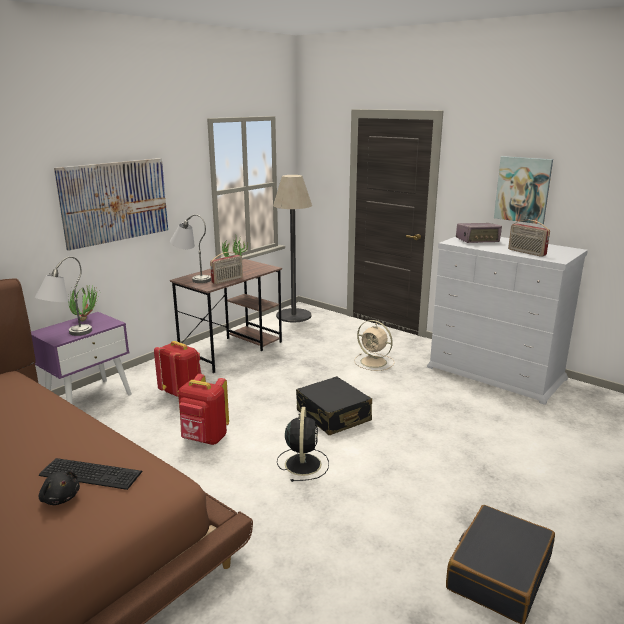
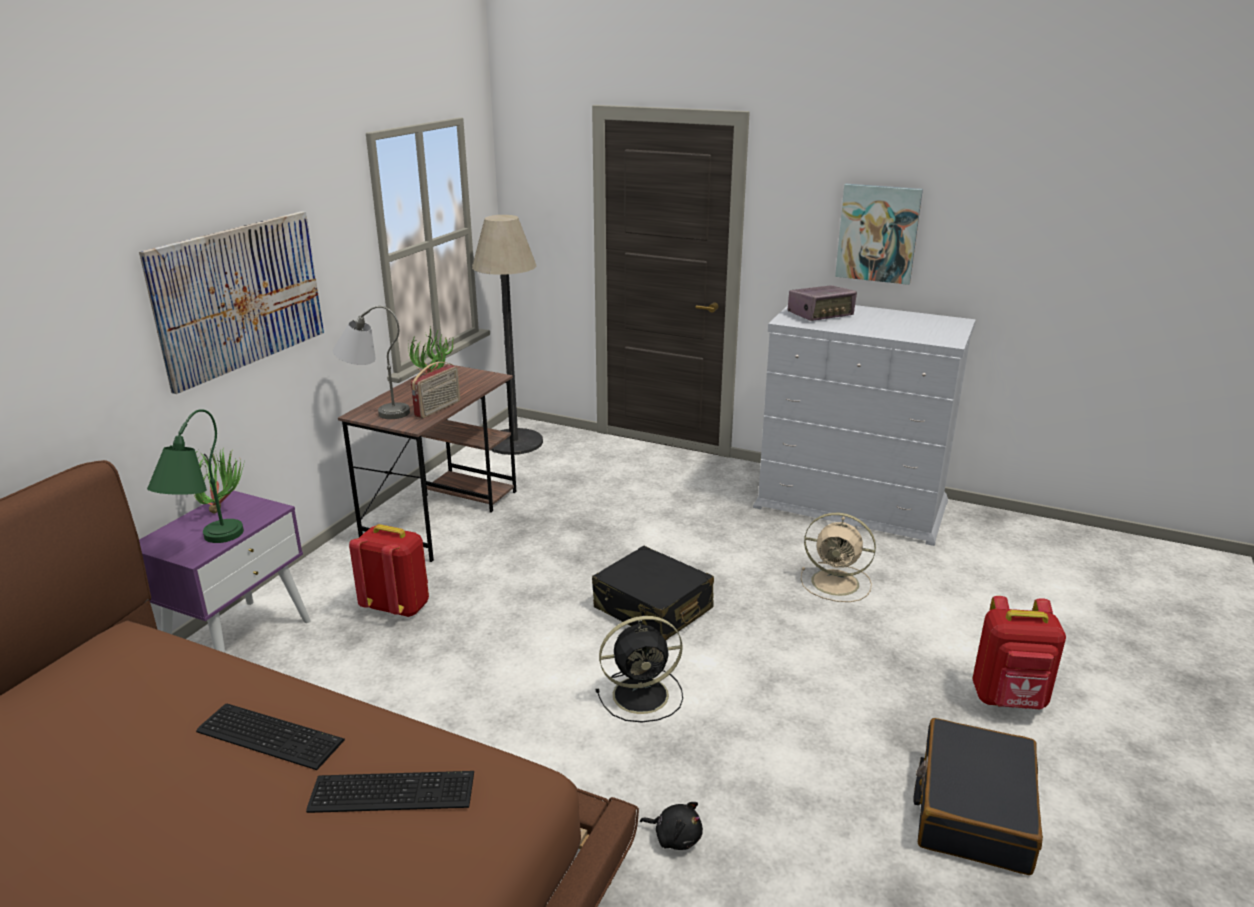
camera: 15 degrees left, 5 degrees up
grey table lamp [35,257,92,336] -> green table lamp [147,409,244,543]
black plush toy [39,471,80,505] -> black plush toy moved to [640,802,703,850]
red backpack [178,374,229,445] -> red backpack moved to [972,596,1066,709]
black fan [277,407,329,482] -> black fan turned 90 degrees clockwise [596,616,683,722]
beige fan [354,320,395,371] -> beige fan moved to [801,513,876,602]
radio [508,220,550,257] -> none
none -> keyboard [196,704,345,770]

